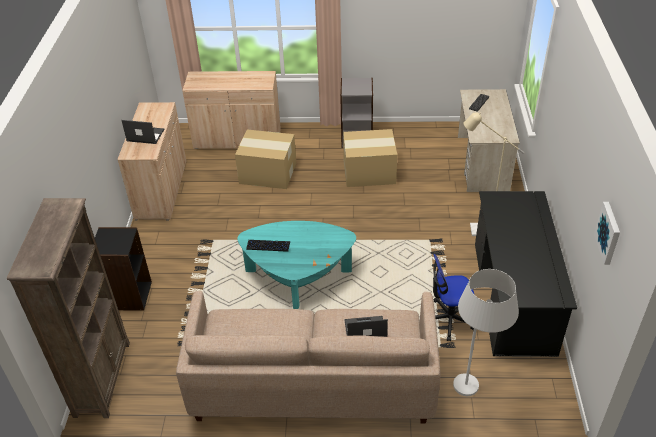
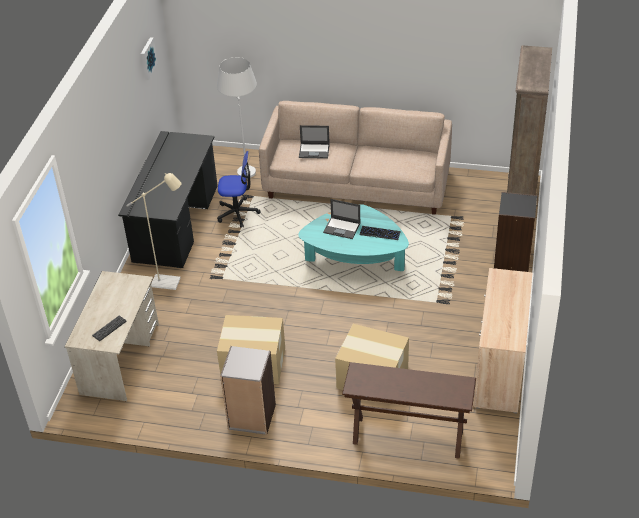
camera: 170 degrees left, 0 degrees up
laptop [121,120,164,144] -> laptop moved to [323,199,361,239]
beige cabinet [182,71,281,149] -> brown console table [342,362,476,459]

